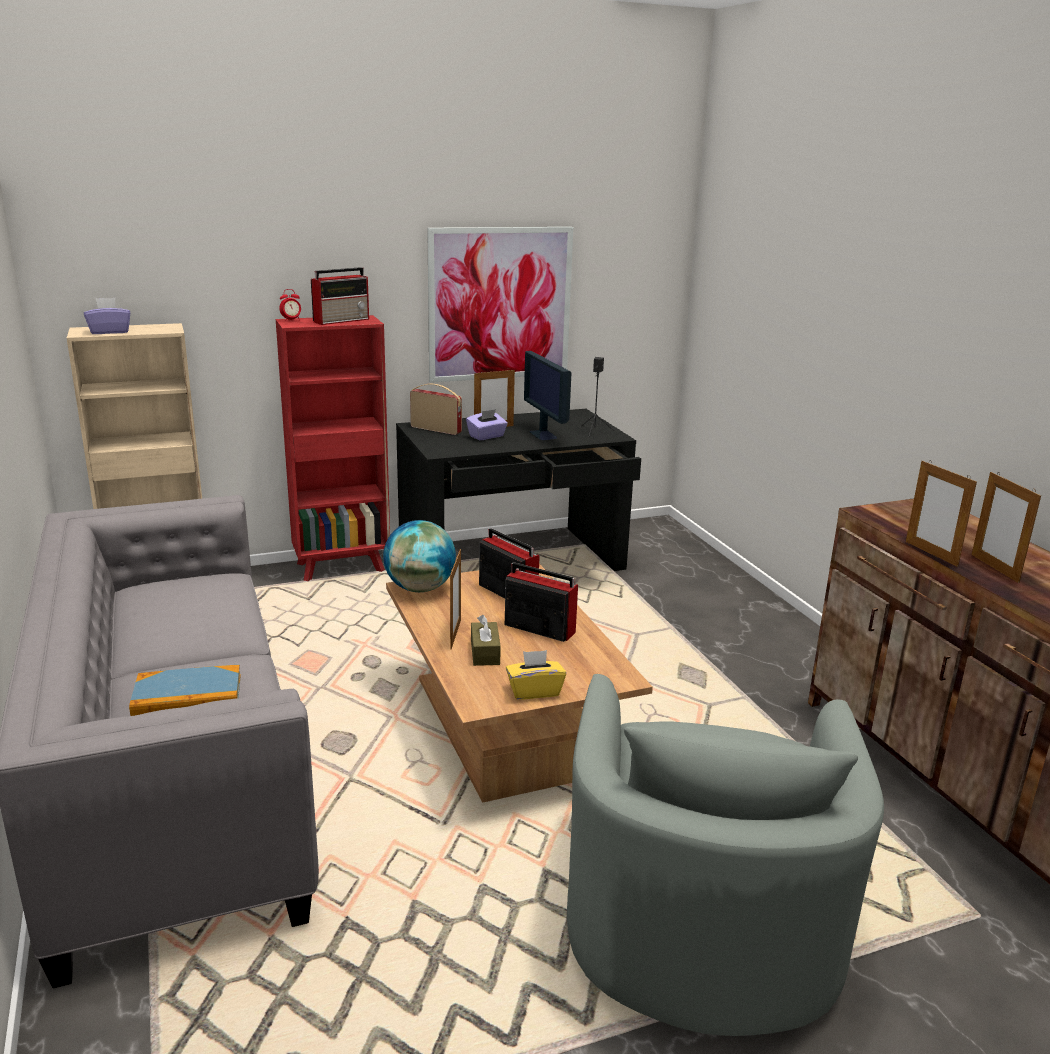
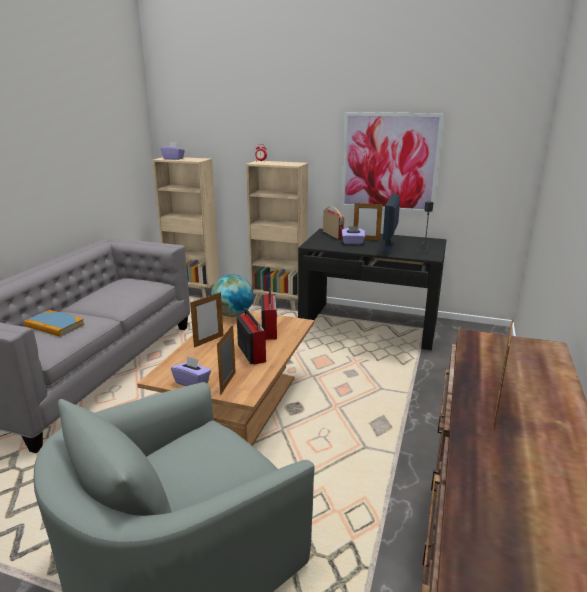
camera: 40 degrees right, 0 degrees up
red bookcase [276,315,390,581] -> beige bookcase [246,160,308,311]
radio [311,267,369,325] -> none
brown tissue box [471,615,501,666] -> none
yellow tissue box [506,650,566,700] -> purple tissue box [171,356,211,386]
picture frame [906,461,977,567] -> picture frame moved to [217,324,236,395]

